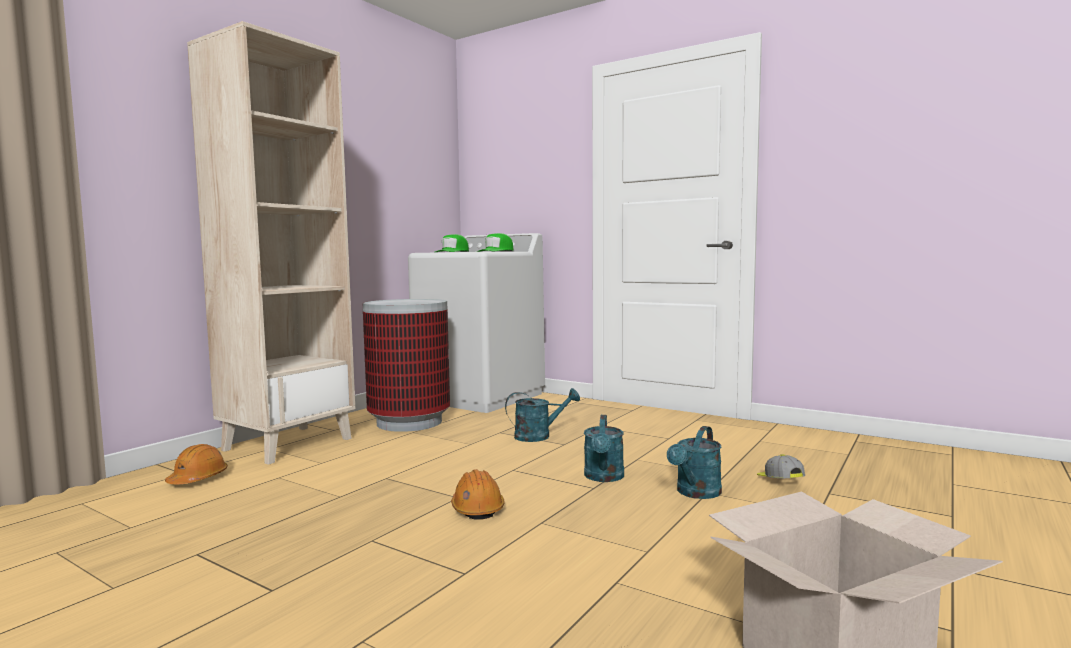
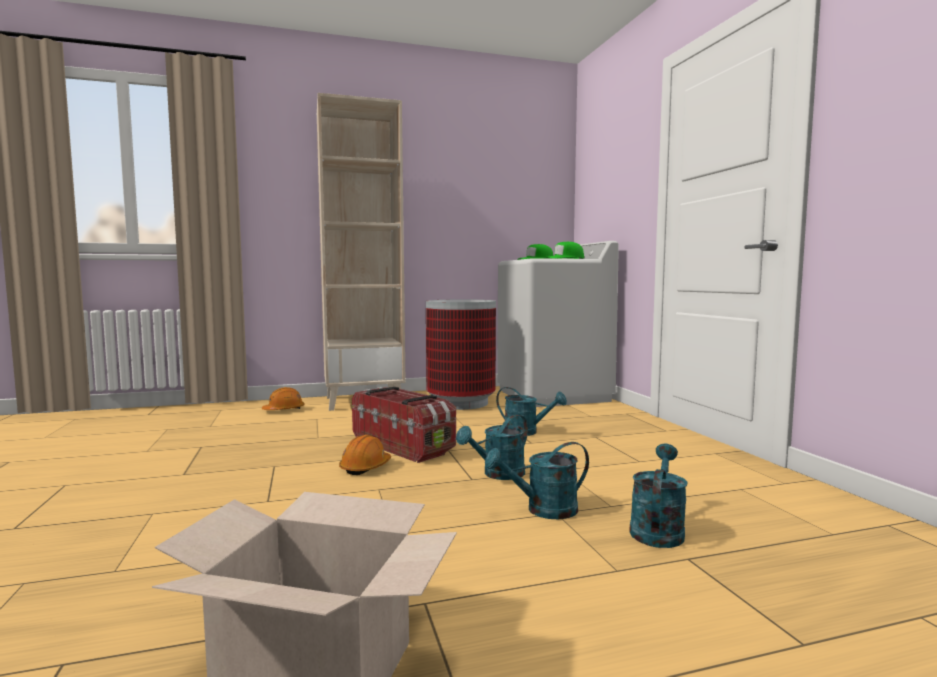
camera: 40 degrees right, 0 degrees up
cap [757,454,805,478] -> turquoise watering can [629,444,688,548]
none -> storage box [352,387,456,463]

